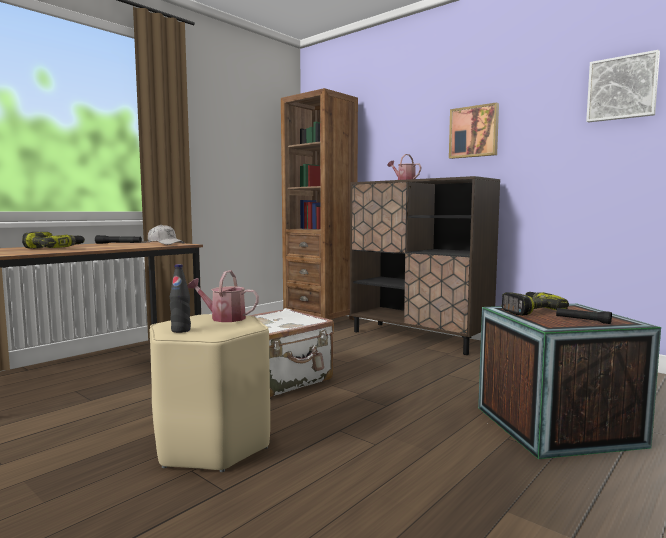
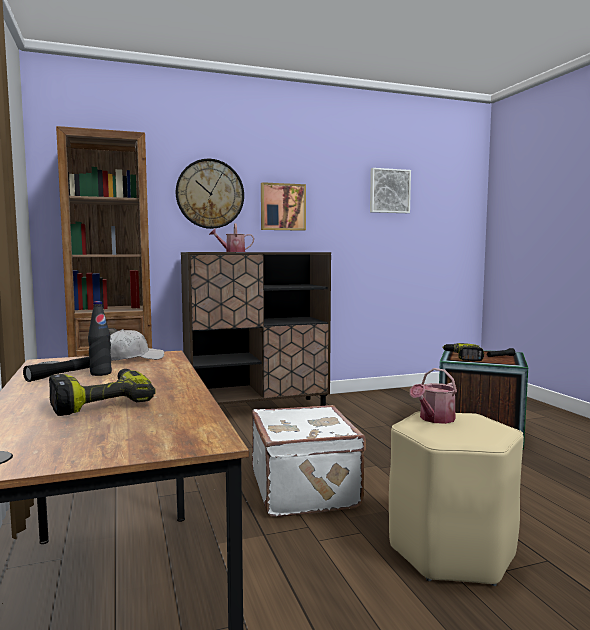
camera: 60 degrees left, 0 degrees up
black bottle [170,264,191,333] -> black bottle moved to [88,301,112,376]
none -> wall clock [176,159,244,229]

